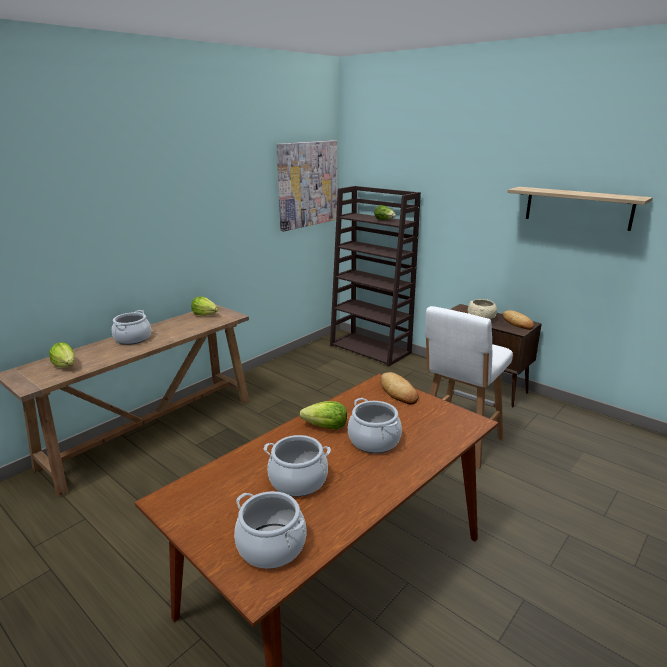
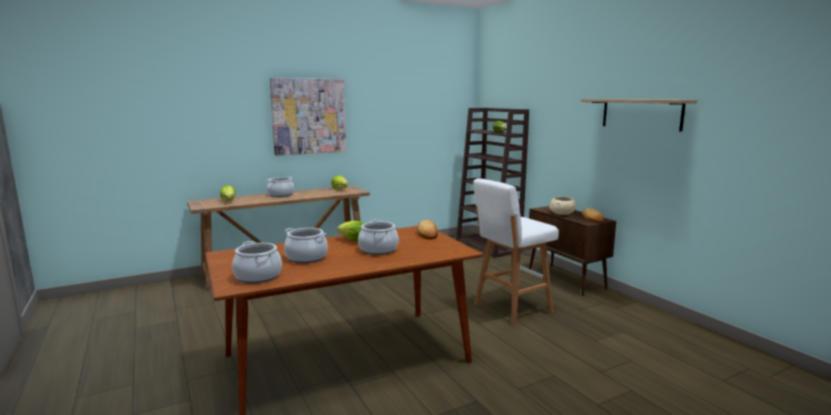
camera: 20 degrees right, 10 degrees down
picture [276,140,337,231] -> picture moved to [270,78,346,156]

